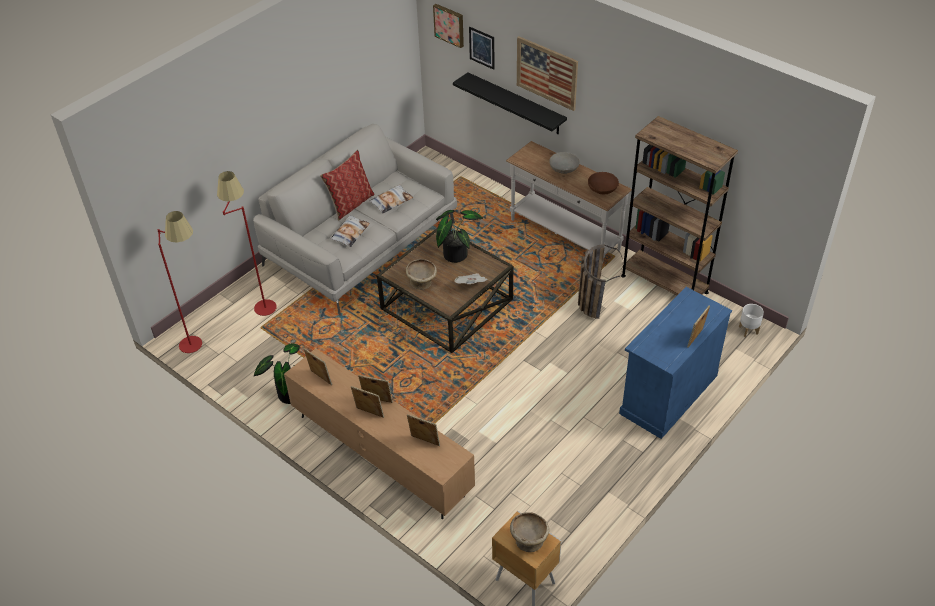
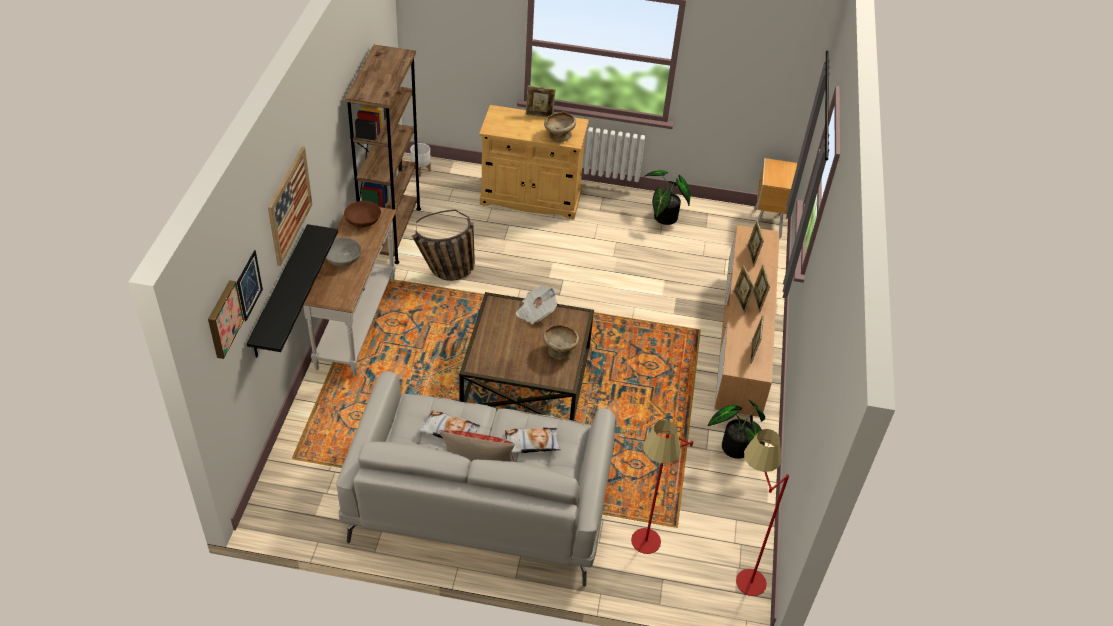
camera: 125 degrees left, 0 degrees up
potted plant [436,210,483,263] -> potted plant moved to [645,170,690,225]
beige bowl [510,512,549,552] -> beige bowl moved to [544,111,576,142]
blue cabinet [619,287,732,439] -> beige cabinet [479,105,589,219]

